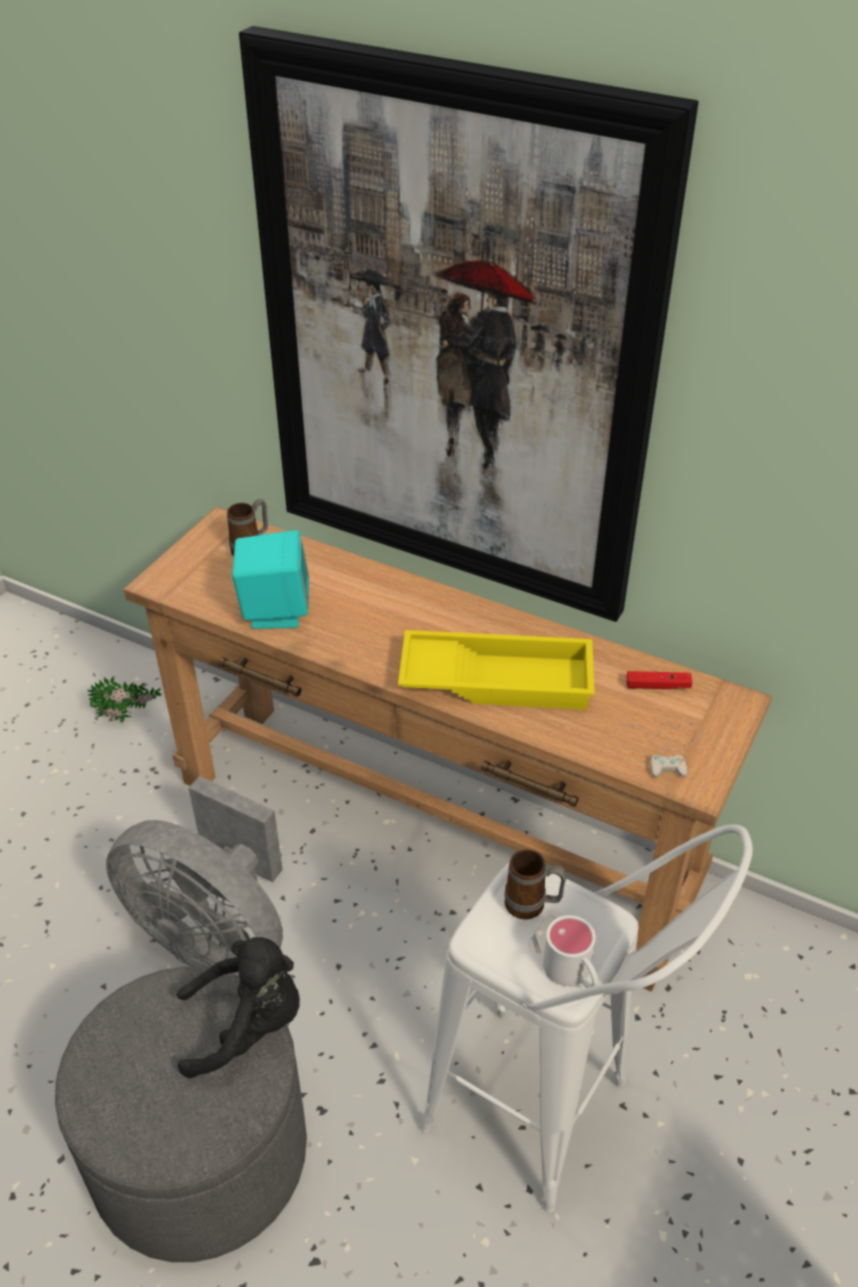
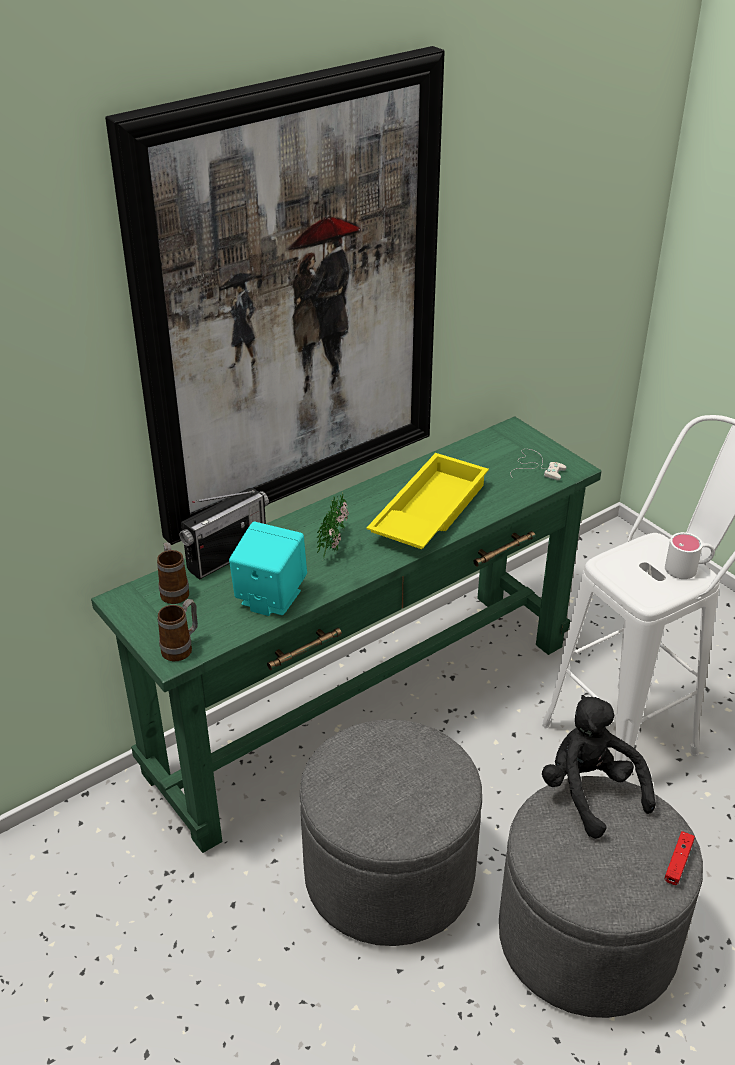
camera: 65 degrees left, 5 degrees down
potted plant [88,676,161,722] -> potted plant moved to [316,492,349,560]
grey fan [106,776,283,976] -> grey ottoman [300,719,482,946]
brown console table [124,507,772,992] -> green console table [91,417,602,853]
black plush toy [177,937,300,1078] -> black plush toy turned 45 degrees counterclockwise [542,695,656,839]
mug [504,849,567,919] -> mug moved to [158,599,198,661]
red game controller [626,671,692,689] -> red game controller moved to [665,831,695,885]
none -> radio [179,488,269,580]

